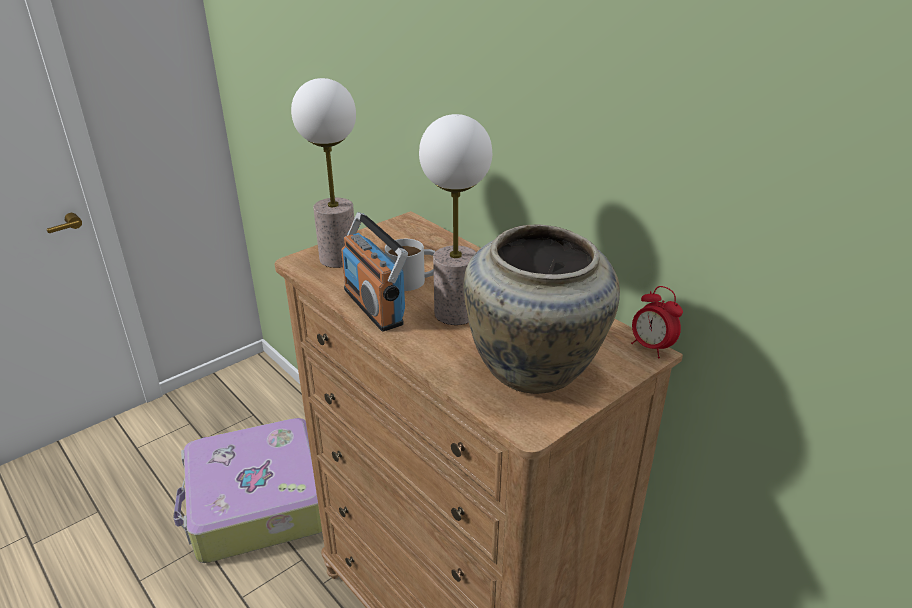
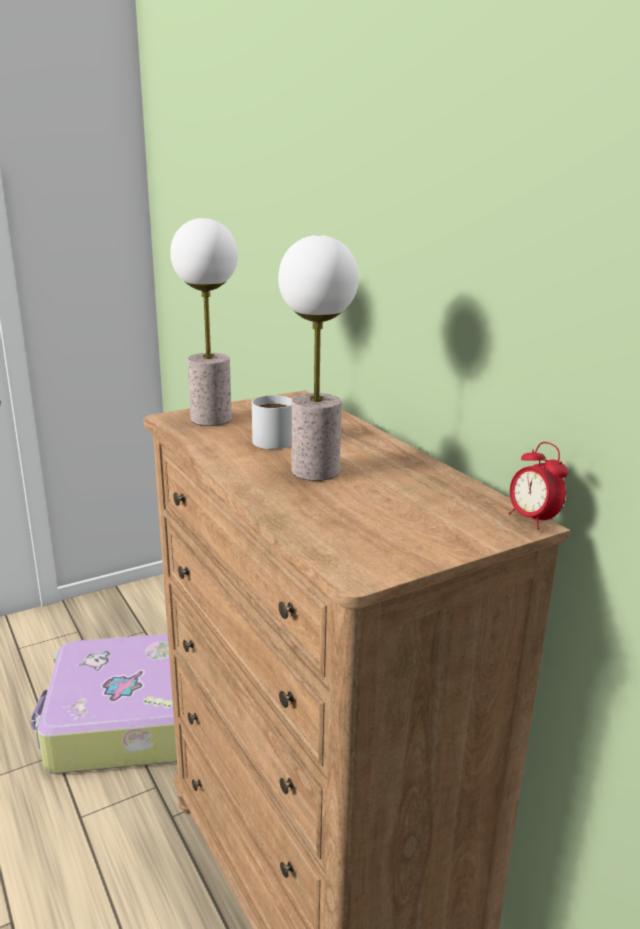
camera: 10 degrees right, 10 degrees down
radio [341,212,408,331] -> none
beige vase [463,225,620,394] -> none

